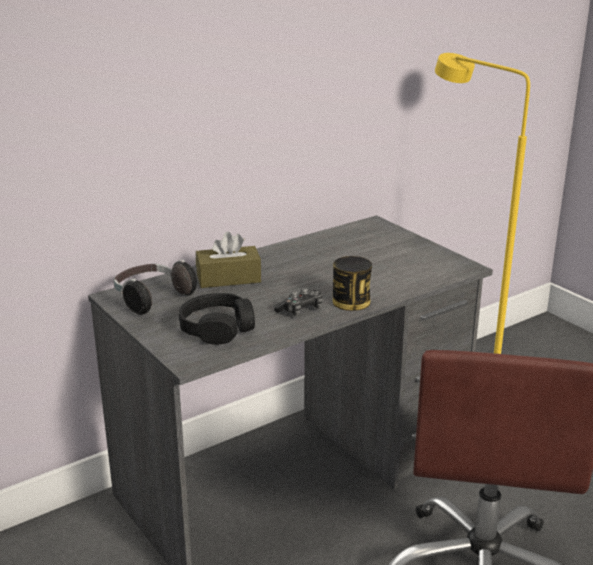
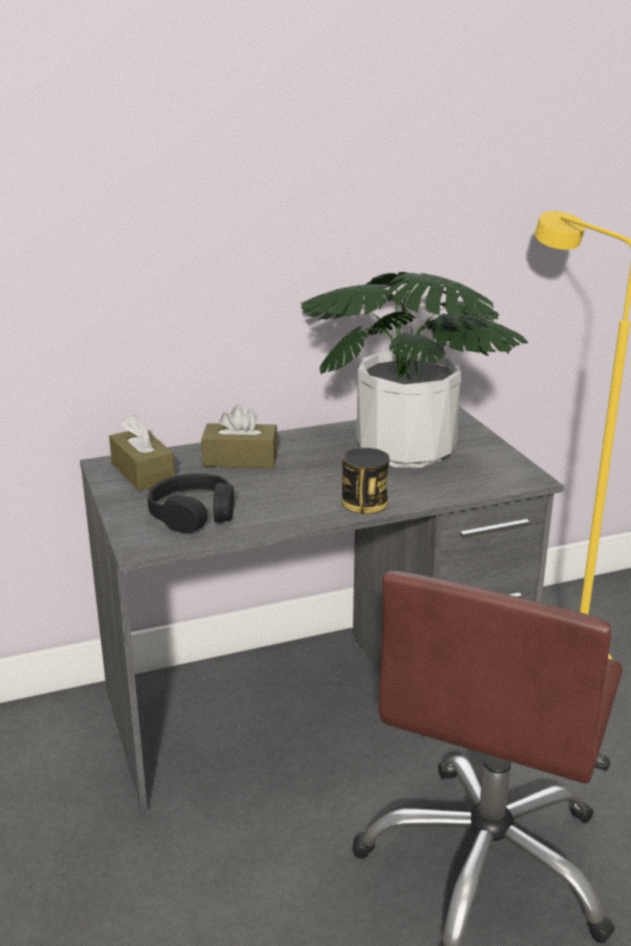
camera: 15 degrees right, 0 degrees up
headphones [114,260,197,315] -> brown tissue box [109,415,175,491]
game controller [274,288,323,316] -> none
none -> potted plant [301,272,529,468]

